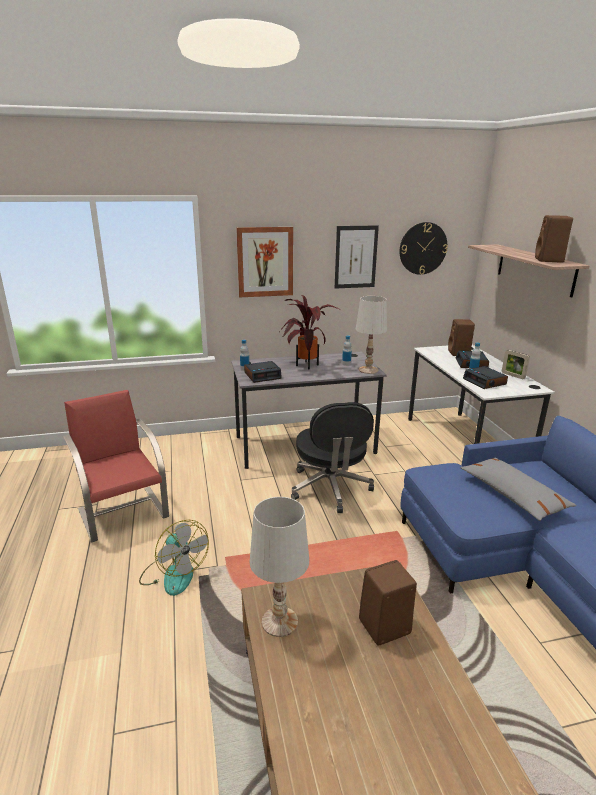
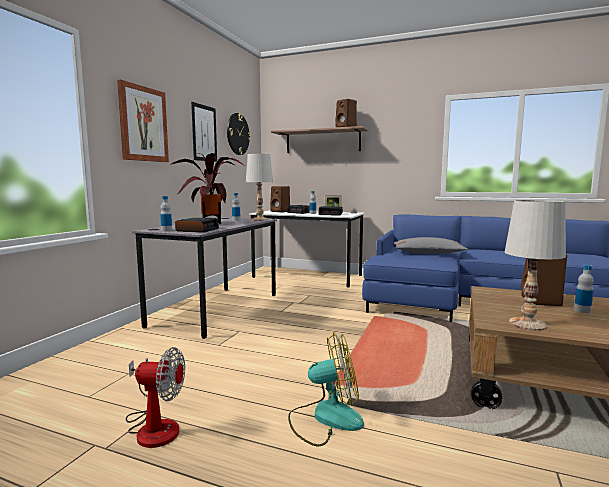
camera: 55 degrees left, 15 degrees down
red chair [63,390,169,542] -> fan [126,347,185,448]
black office chair [291,402,374,513] -> none
none -> bottle [574,265,594,313]

